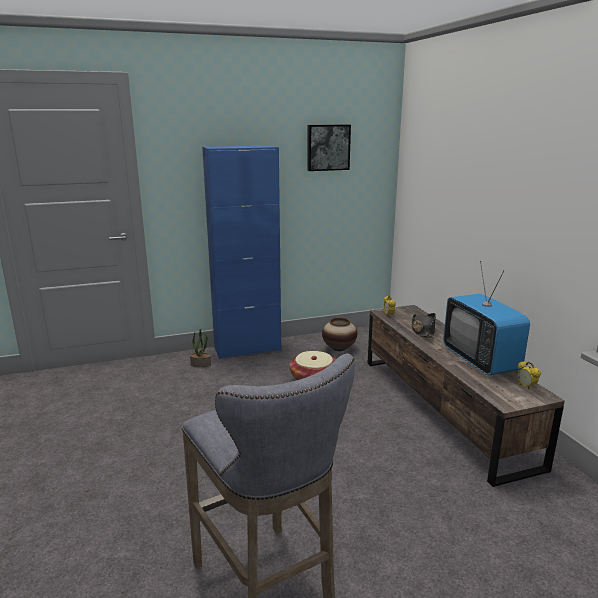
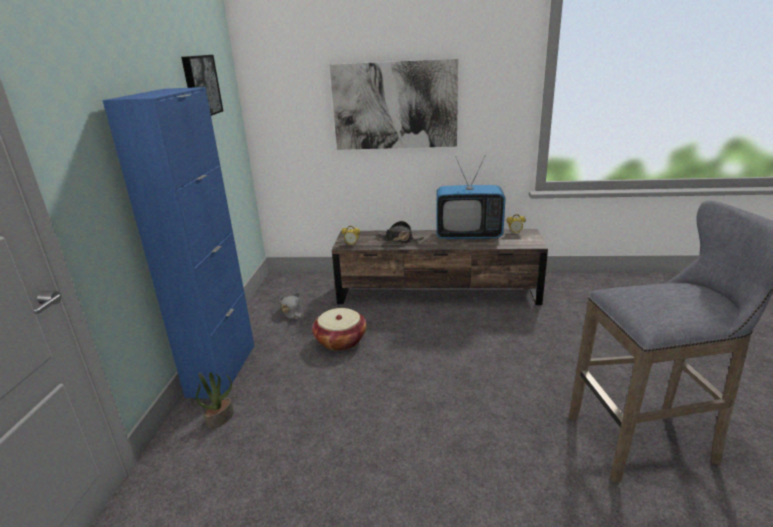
camera: 65 degrees left, 5 degrees up
vase [322,318,357,351] -> grey hat [279,293,302,319]
none -> picture [330,59,458,150]

